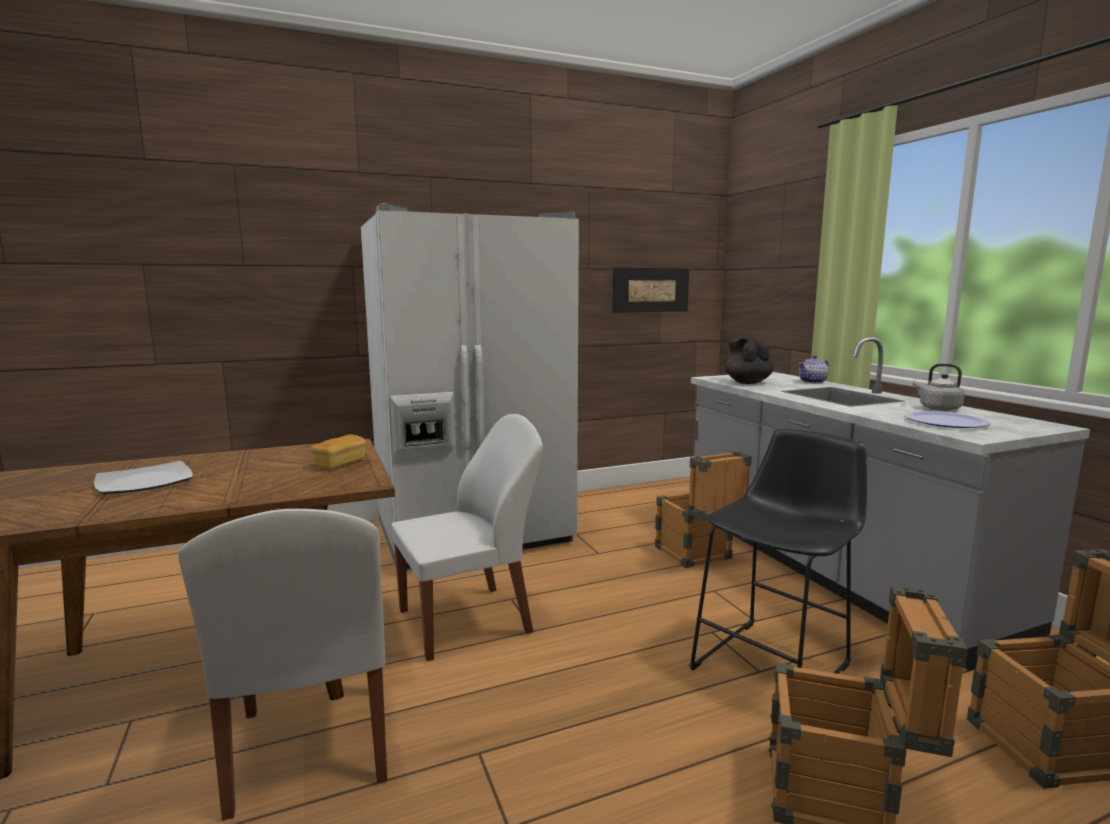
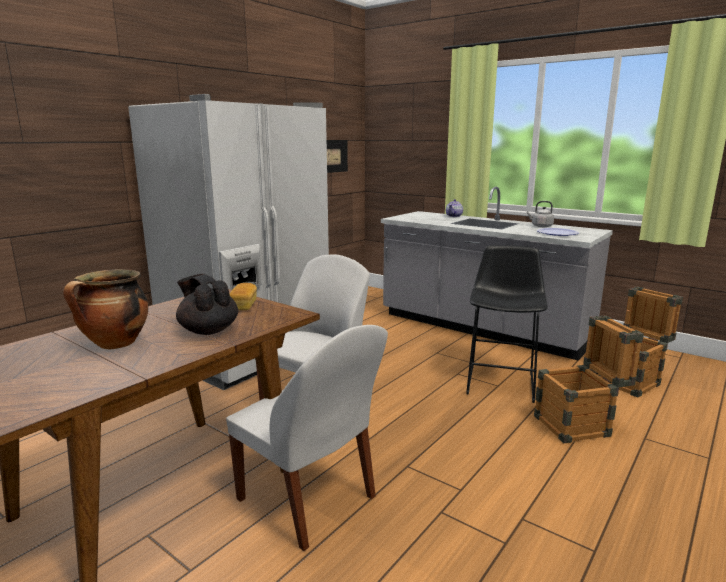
camera: 30 degrees left, 5 degrees up
plate [94,461,193,494] -> cooking pot [63,269,148,350]
crate [655,451,752,568] -> none
black teapot [725,338,774,384] -> black teapot moved to [176,274,238,335]

